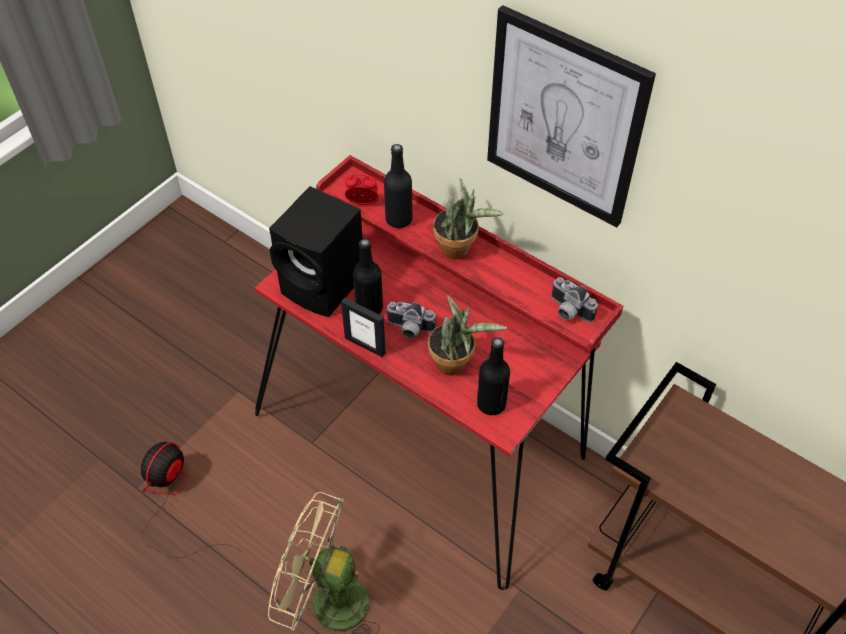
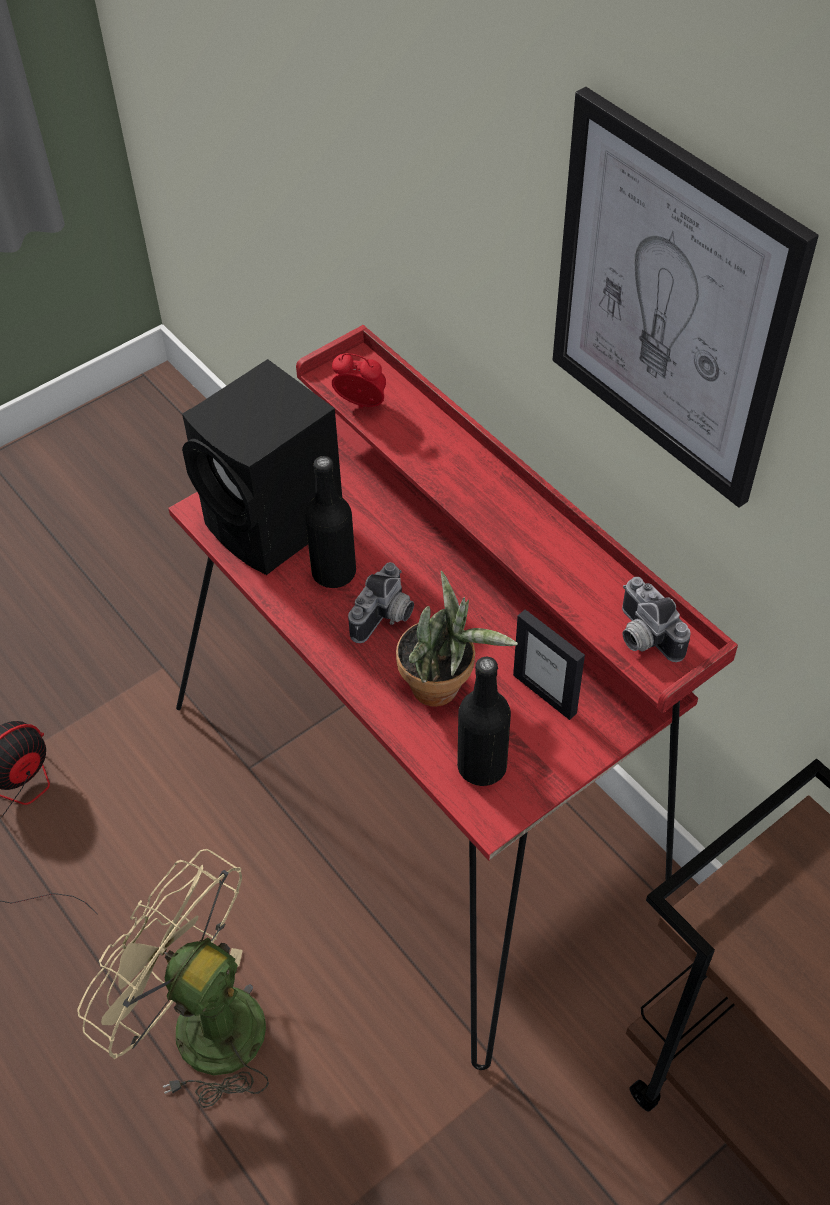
camera: 15 degrees right, 0 degrees up
picture frame [341,298,386,357] -> picture frame moved to [513,609,585,720]
black bottle [384,144,412,228] -> none
camera [386,302,436,338] -> camera turned 90 degrees counterclockwise [348,562,414,643]
potted plant [433,178,504,260] -> none

